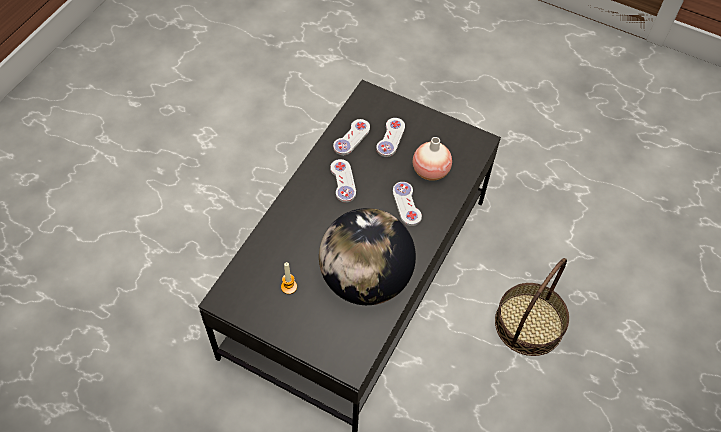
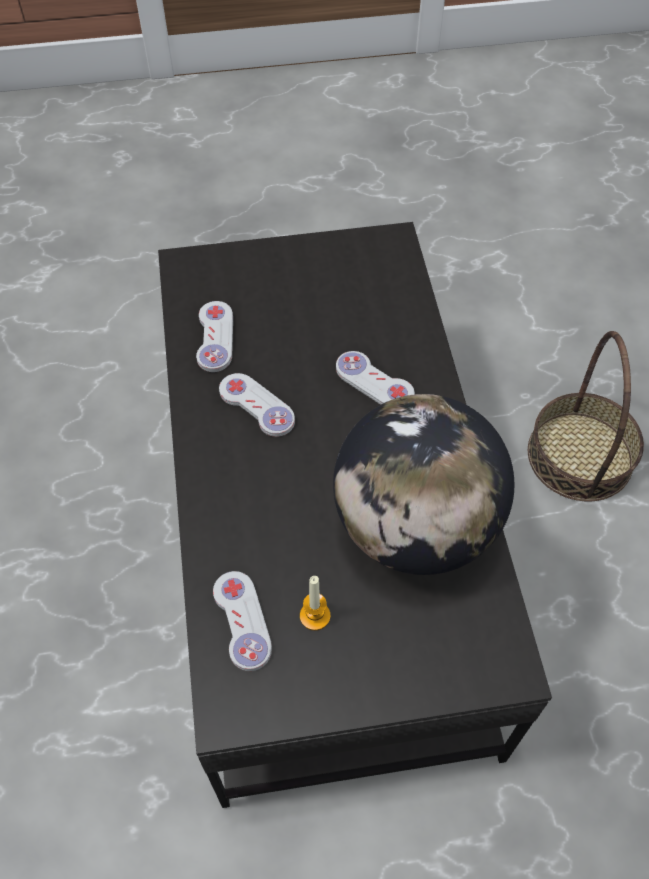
camera: 35 degrees left, 0 degrees up
white game controller [376,118,405,157] -> white game controller moved to [213,571,272,671]
vase [413,137,452,181] -> none

